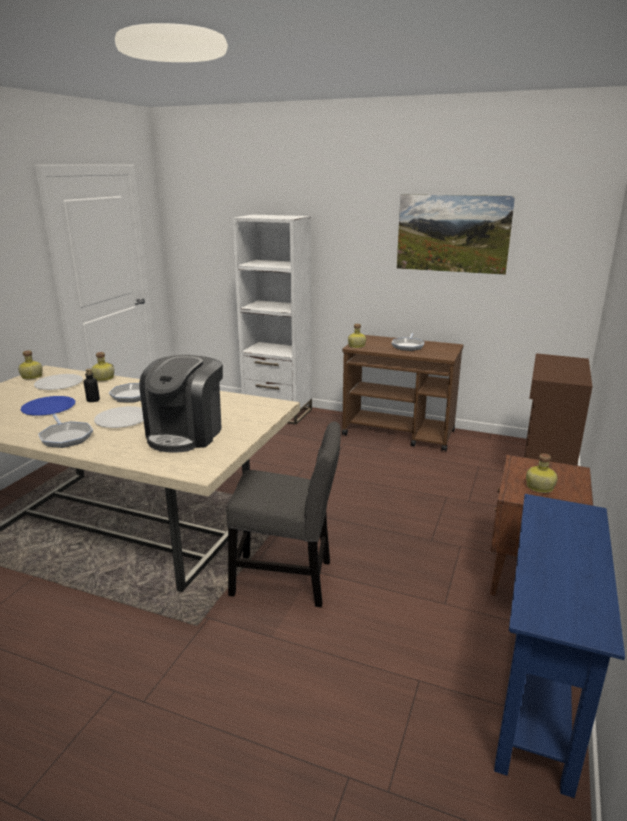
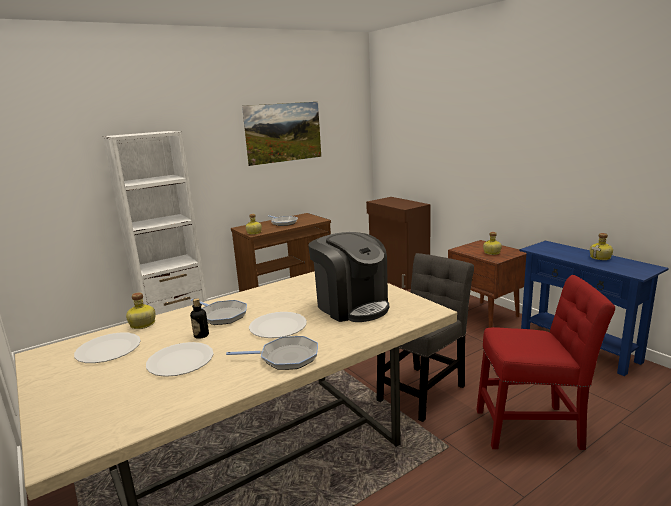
camera: 55 degrees left, 5 degrees down
bottle [18,350,43,379] -> bottle moved to [590,233,613,260]
blue plate [21,396,75,416] -> white plate [146,342,213,377]
none -> red chair [476,275,615,450]

